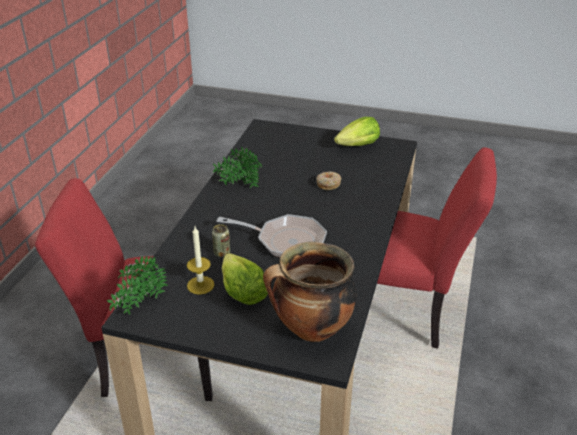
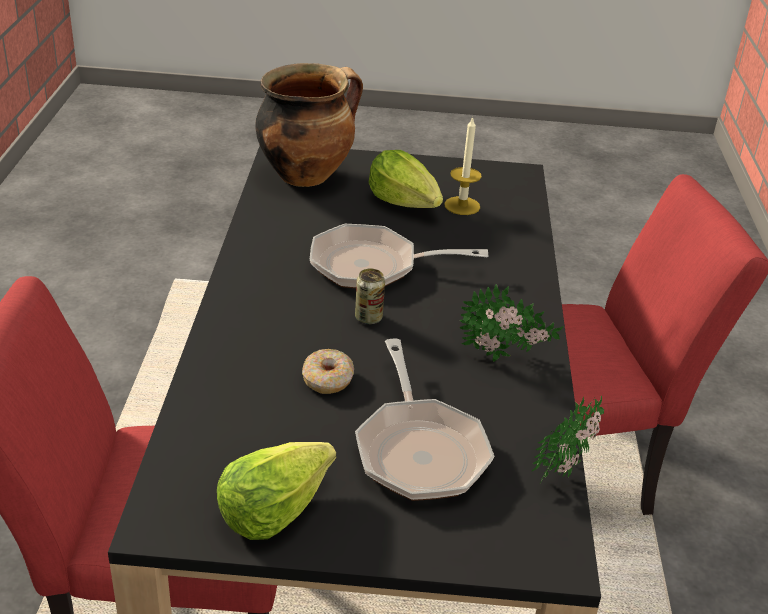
camera: 165 degrees right, 0 degrees up
potted plant [107,256,168,315] -> potted plant moved to [532,396,604,484]
can [212,224,230,257] -> can moved to [355,269,385,324]
none -> frying pan [355,339,494,501]

